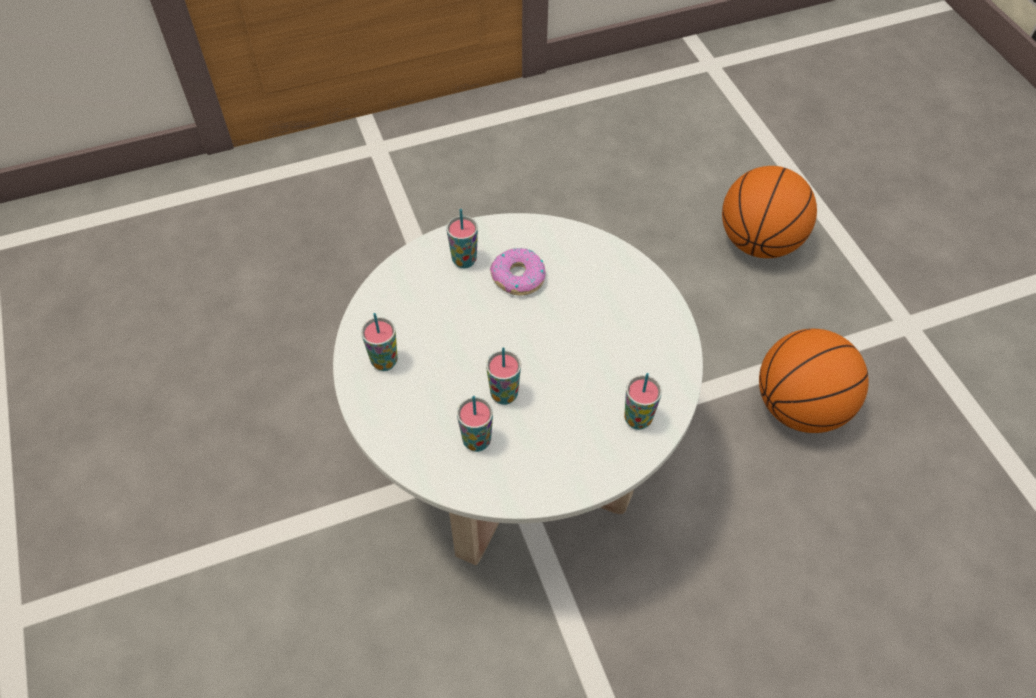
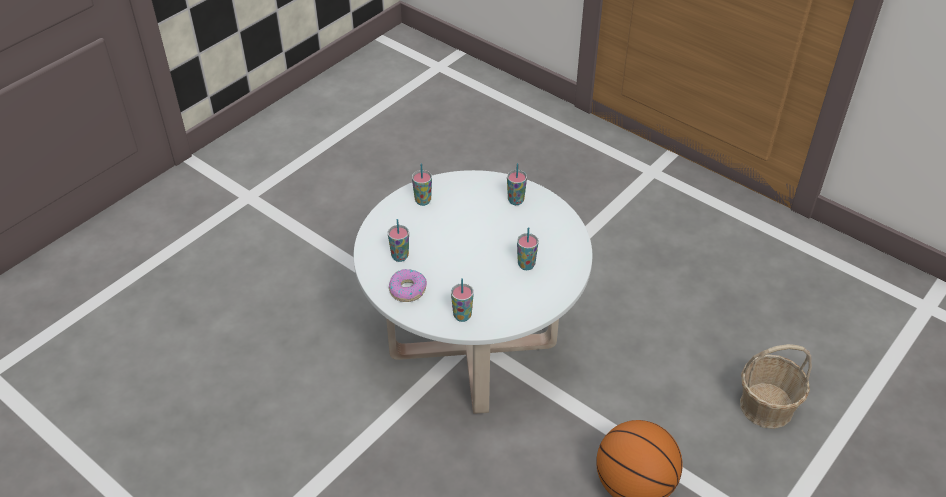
camera: 60 degrees right, 10 degrees down
cup [486,347,521,405] -> cup moved to [517,227,539,270]
donut [490,248,546,296] -> donut moved to [389,269,427,302]
basketball [722,166,817,258] -> basket [740,344,812,429]

